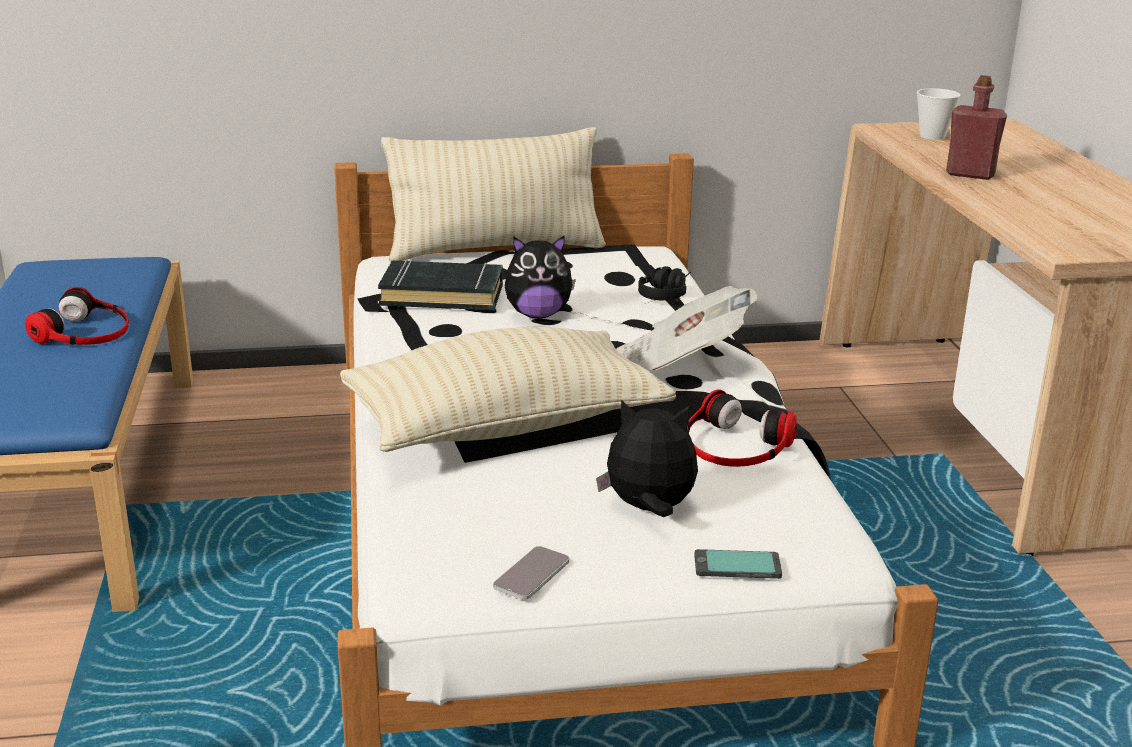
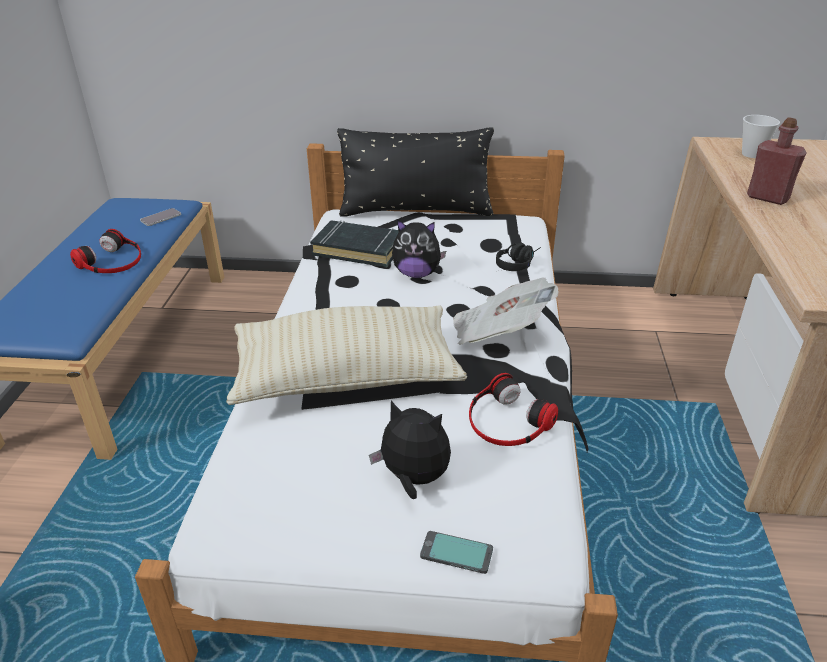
camera: 15 degrees right, 10 degrees up
beige pillow [381,127,606,262] -> black pillow [337,127,494,217]
phone [493,546,569,600] -> phone moved to [140,208,181,226]

